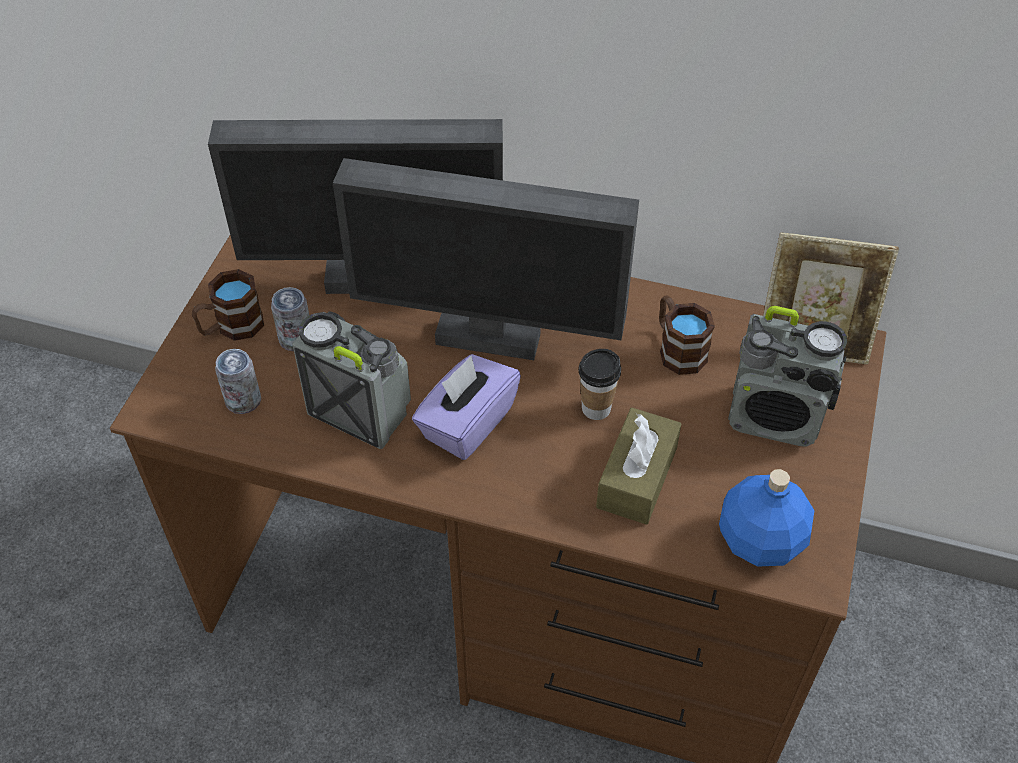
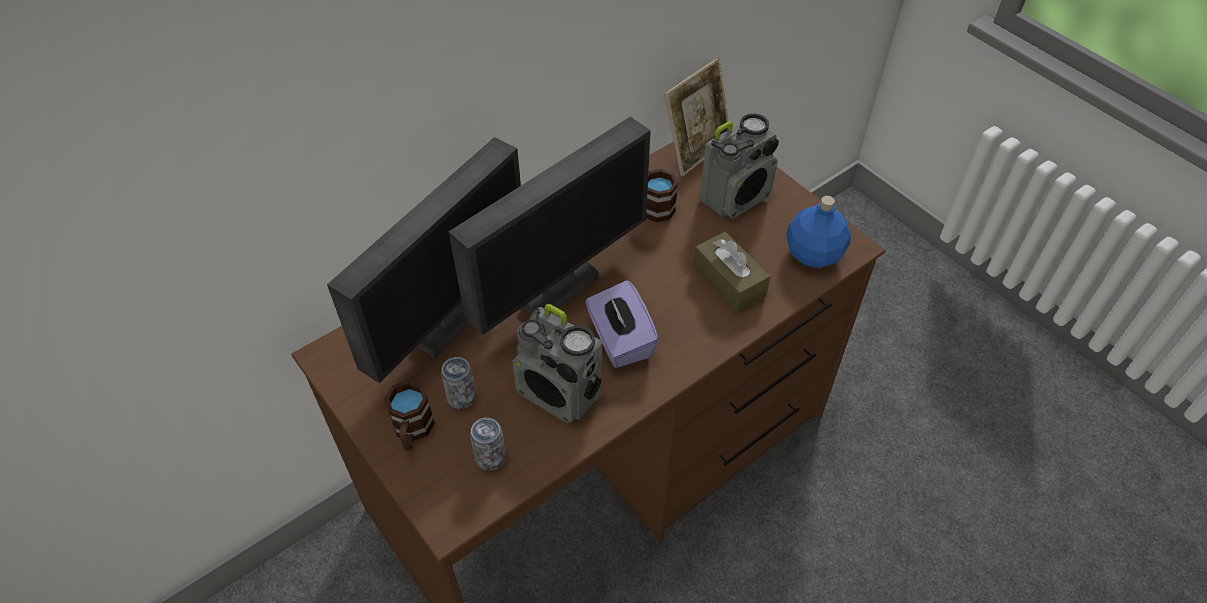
camera: 55 degrees left, 0 degrees up
radio [292,311,411,449] -> radio turned 120 degrees counterclockwise [512,304,602,423]
cup [578,349,621,420] -> none

